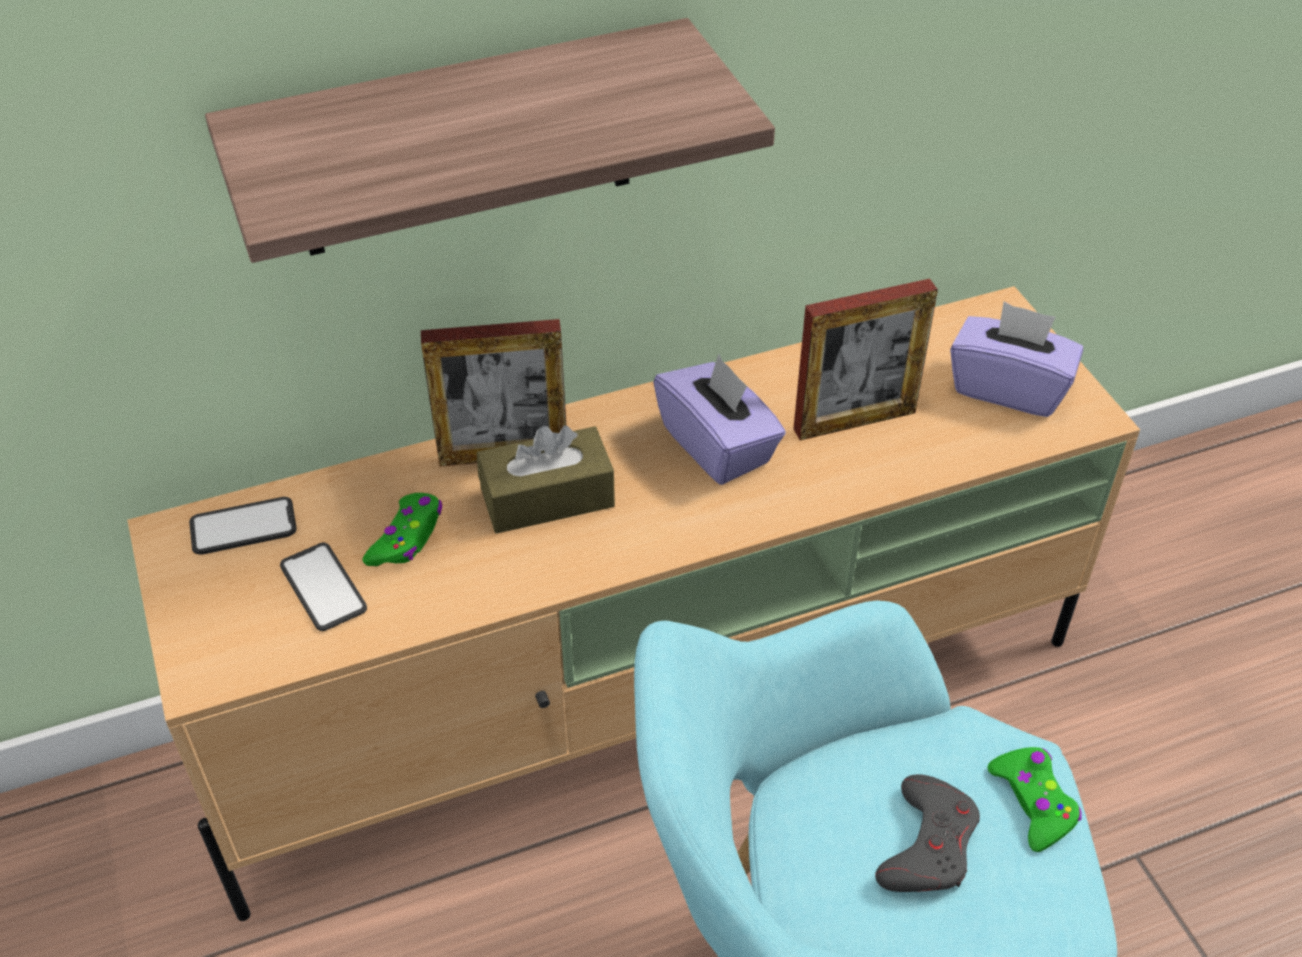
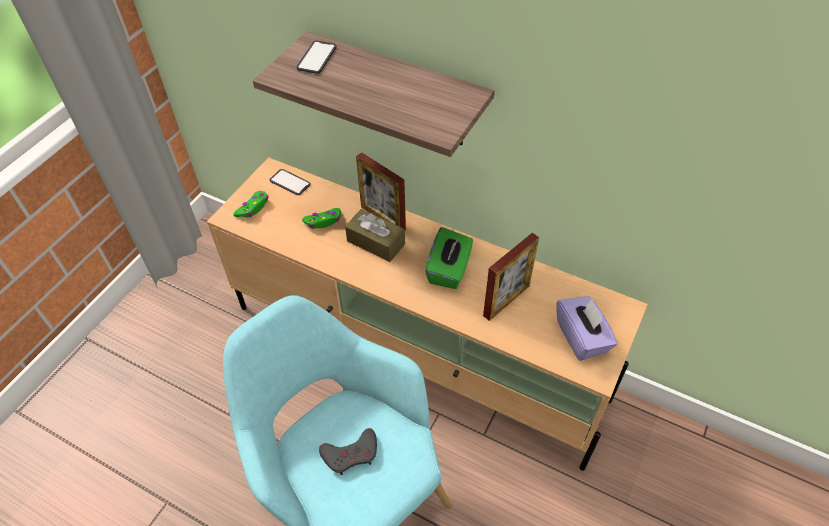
camera: 50 degrees right, 5 degrees up
phone [280,543,367,631] -> phone moved to [296,41,336,74]
purple tissue box [653,354,786,485] -> green tissue box [425,227,473,289]
picture frame [793,279,938,441] -> picture frame turned 75 degrees counterclockwise [483,233,539,321]
green game controller [987,747,1082,852] -> green game controller moved to [233,191,269,218]

